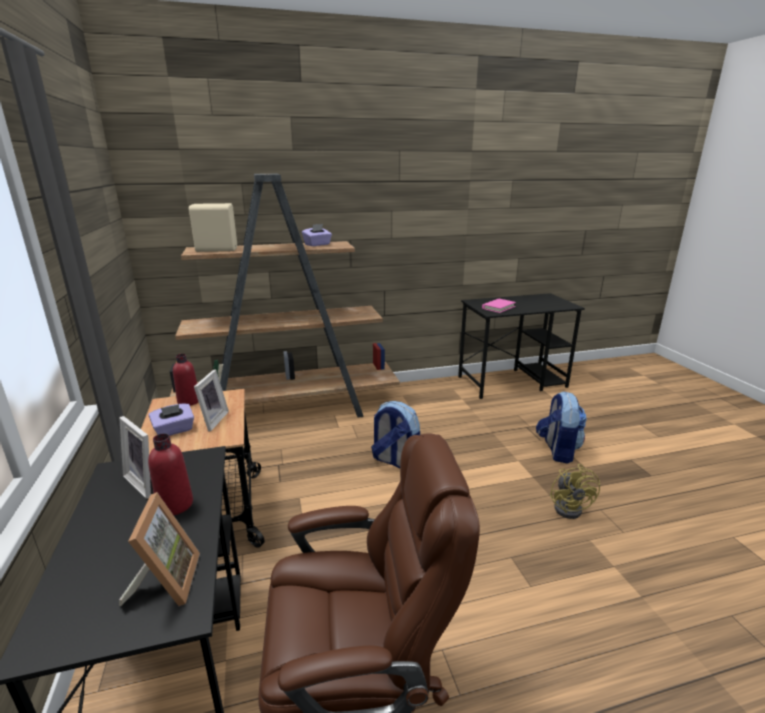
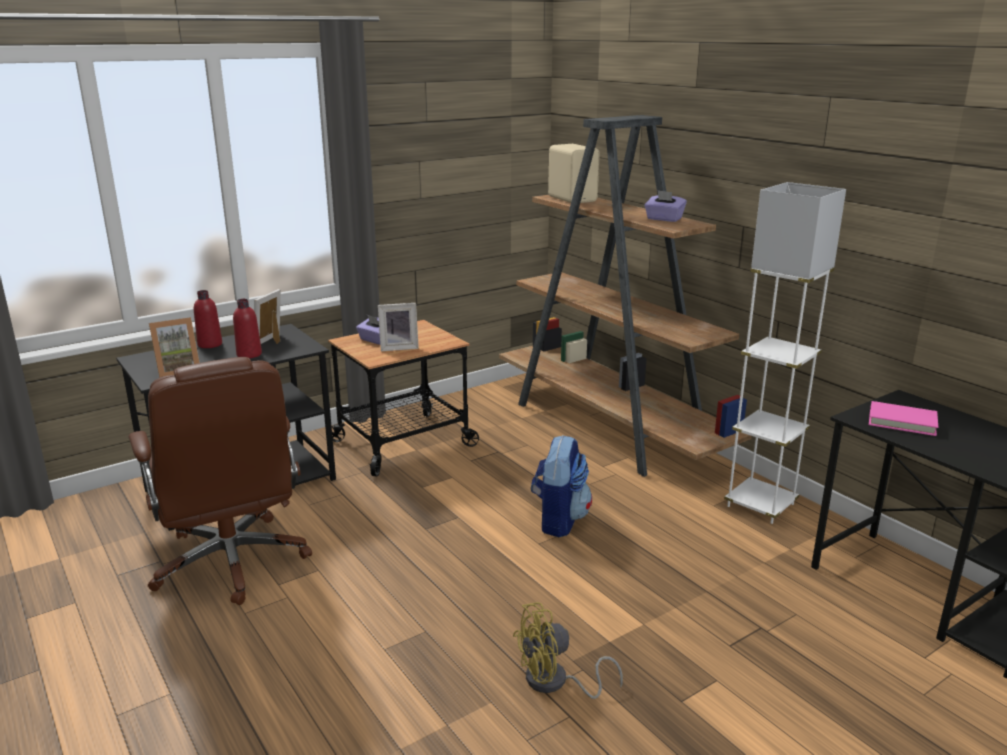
camera: 70 degrees right, 0 degrees up
red bottle [173,354,198,406] -> red bottle moved to [194,290,222,348]
backpack [536,391,587,464] -> none
none -> white floor lamp [724,182,846,524]

